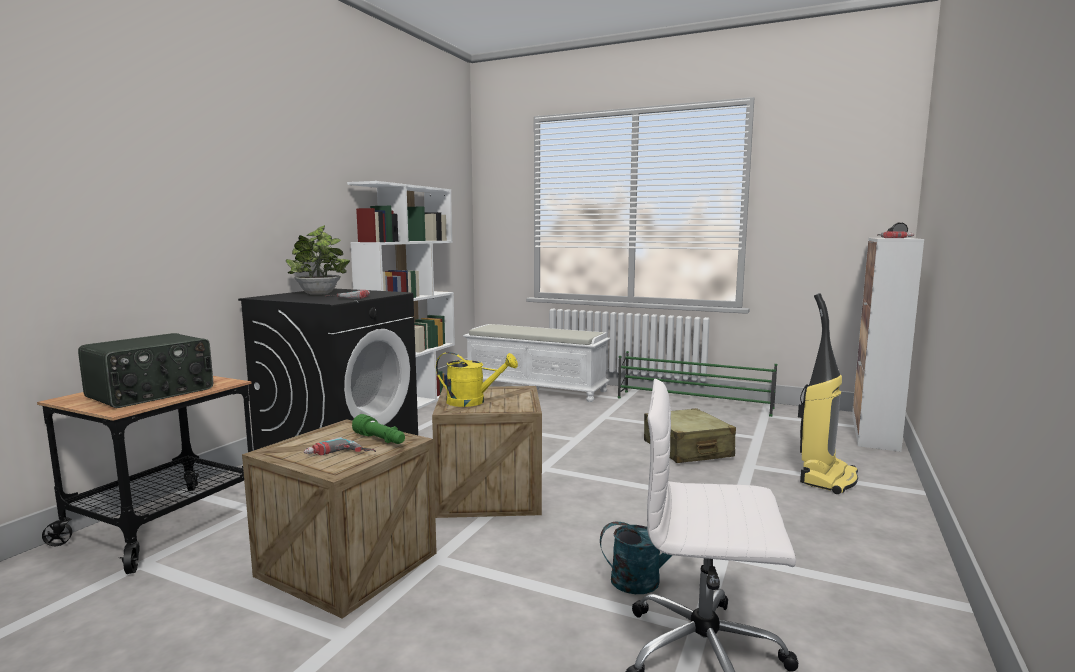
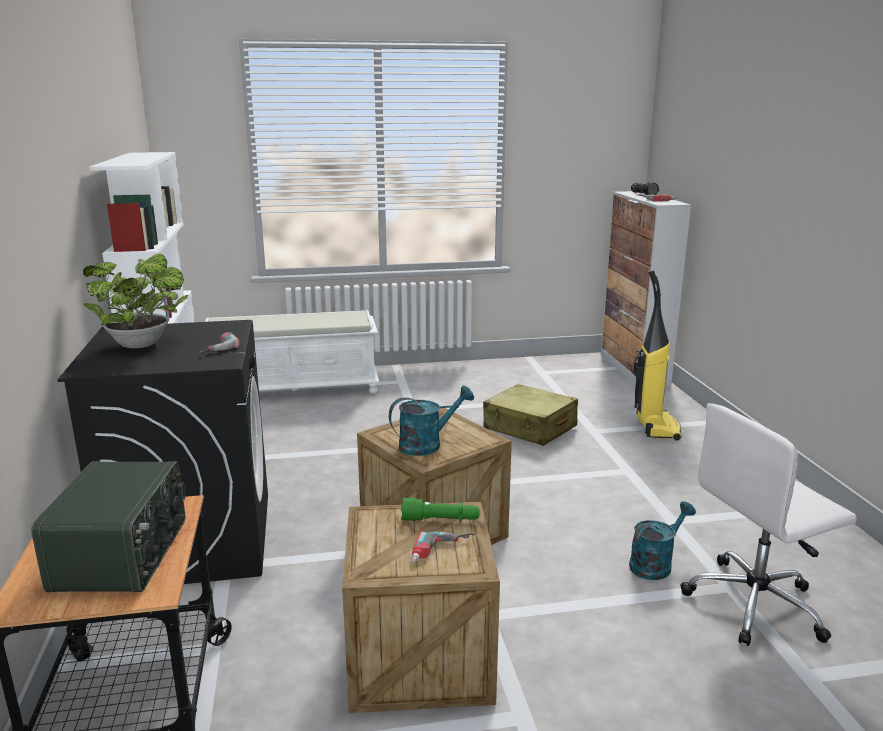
camera: 35 degrees left, 10 degrees up
yellow watering can [436,352,518,407] -> turquoise watering can [389,386,474,456]
green shoe rack [618,351,777,417] -> none

